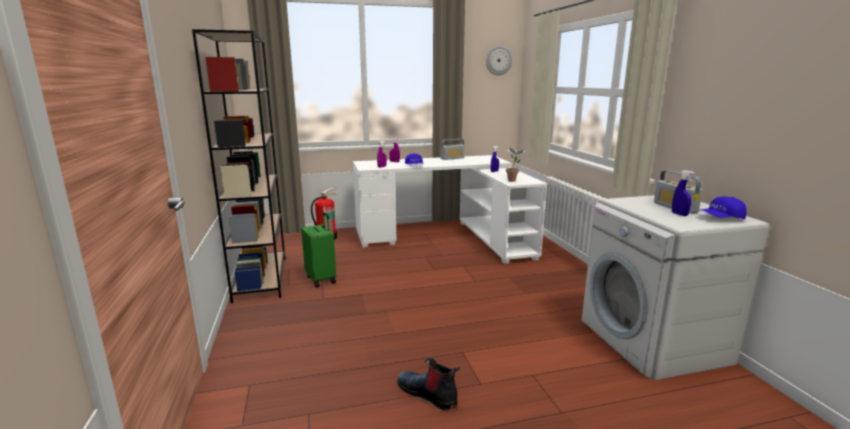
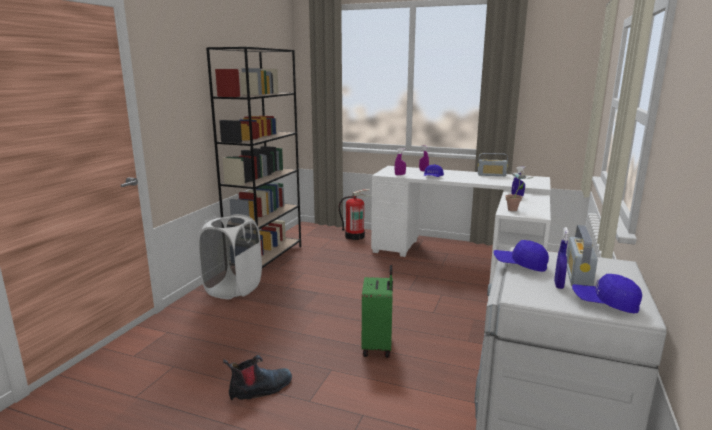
camera: 35 degrees right, 0 degrees up
green suitcase [301,212,336,287] -> green suitcase moved to [362,265,393,358]
boot [397,357,460,410] -> boot turned 75 degrees clockwise [223,355,292,400]
wall clock [486,46,512,75] -> none
none -> white laundry basket [198,214,262,299]
none -> blue cap [493,240,549,272]

